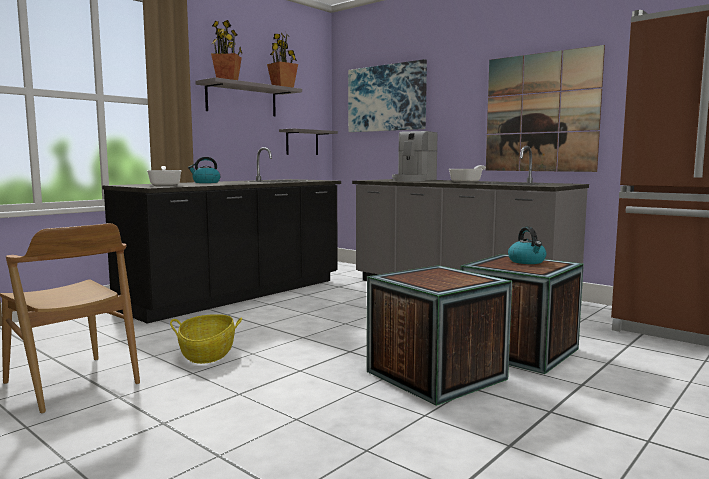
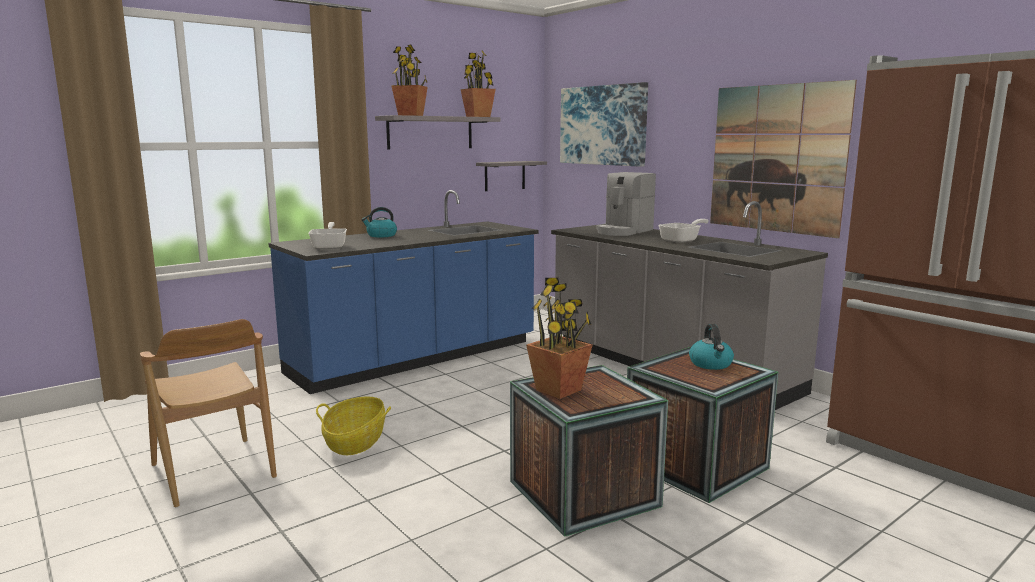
camera: 10 degrees right, 5 degrees up
black counter [102,147,341,323] -> blue counter [268,190,538,394]
none -> potted plant [526,277,592,399]

